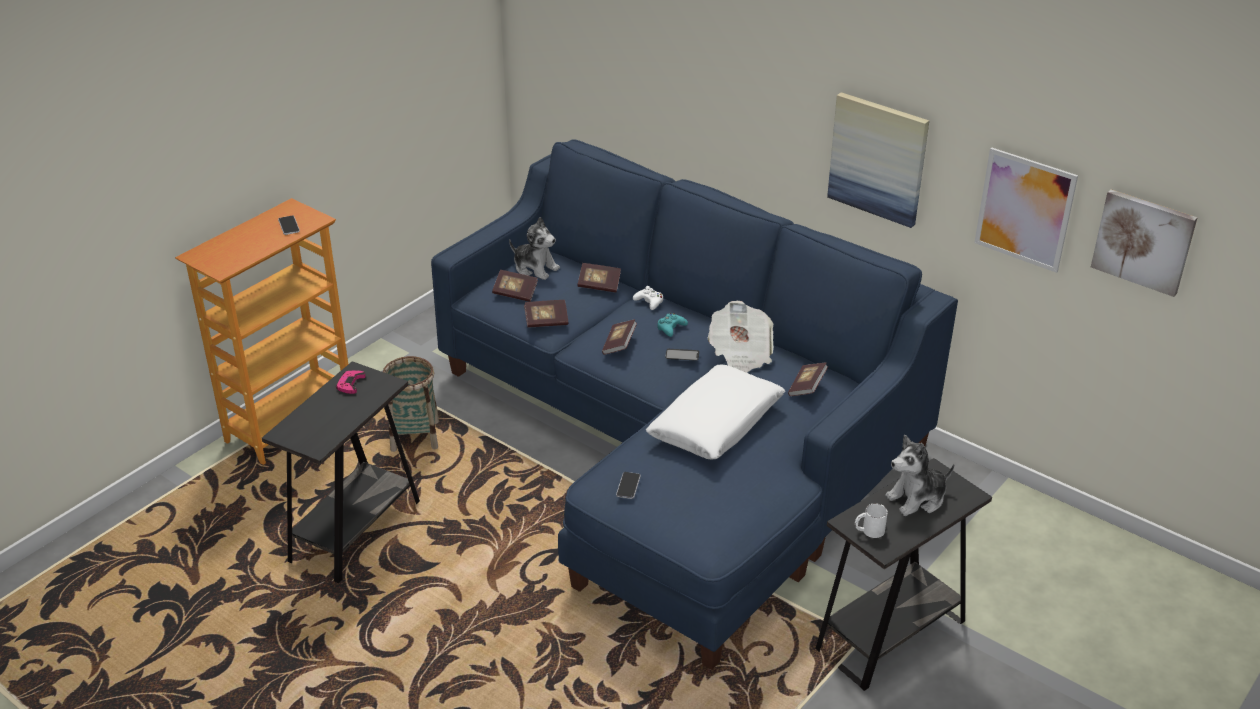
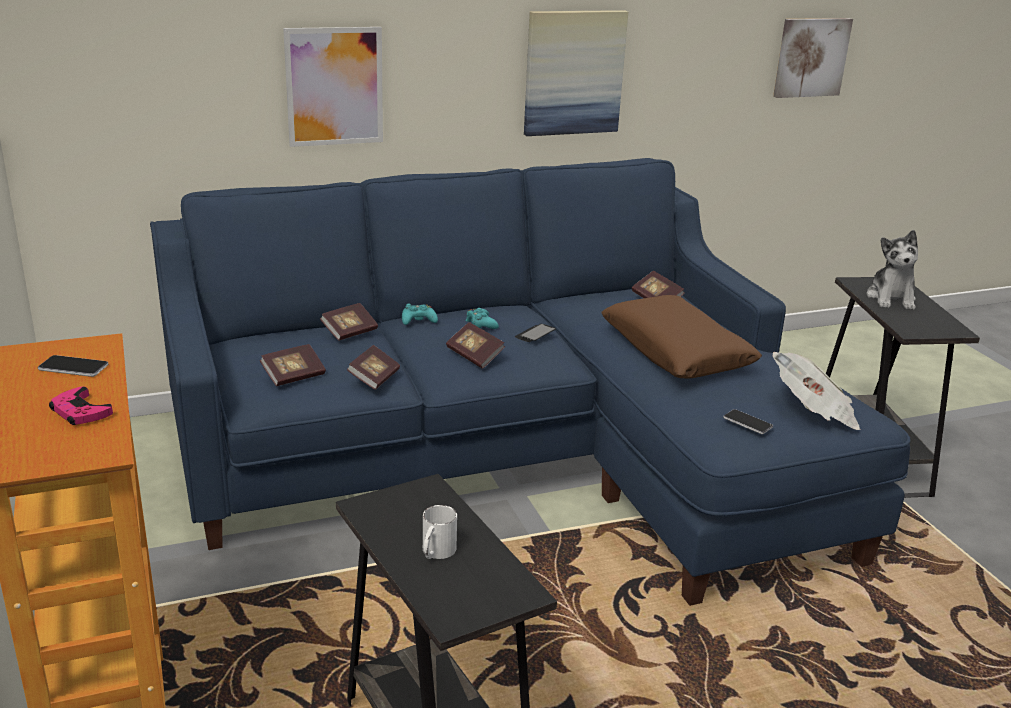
camera: 60 degrees left, 10 degrees down
pink game controller [336,370,365,394] -> pink game controller moved to [49,386,113,425]
basket [383,356,439,452] -> none
plush toy [509,217,560,280] -> none
white game controller [633,286,663,310] -> turquoise game controller [402,304,438,325]
white pillow [646,365,785,460] -> brown pillow [601,295,762,379]
newspaper [707,301,773,373] -> newspaper moved to [772,352,861,430]
white mug [855,503,888,538] -> white mug moved to [423,505,457,559]
picture [974,147,1078,273] -> picture moved to [283,27,383,147]

